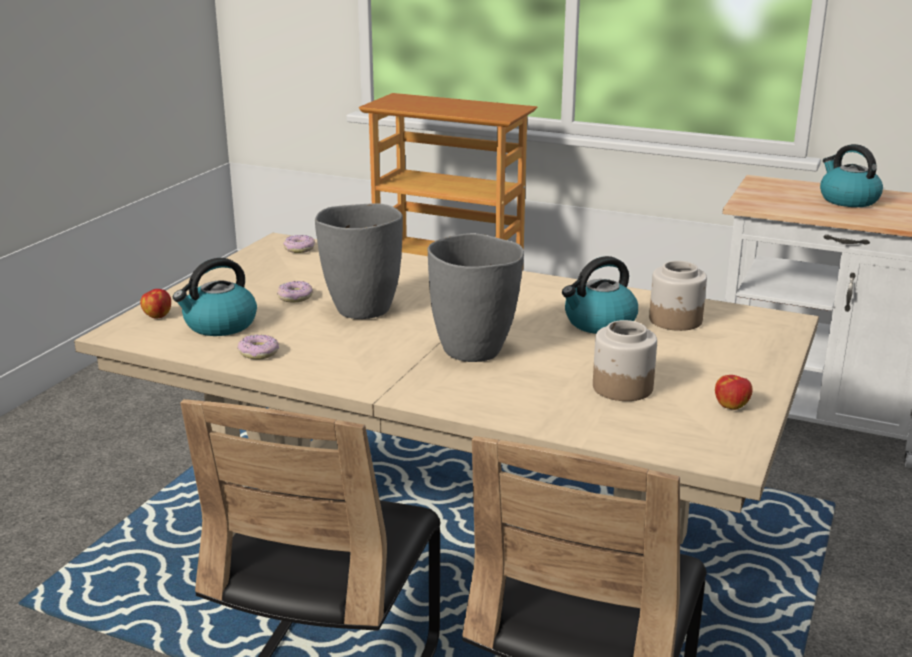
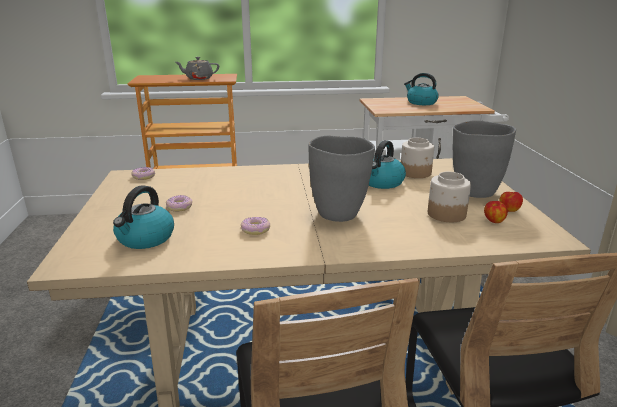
camera: 30 degrees left, 0 degrees up
apple [140,289,171,319] -> apple moved to [484,201,508,223]
donut [237,335,279,359] -> donut moved to [241,217,270,235]
grey vase [315,203,403,319] -> grey vase moved to [453,120,516,198]
none -> grey teapot [175,57,219,80]

